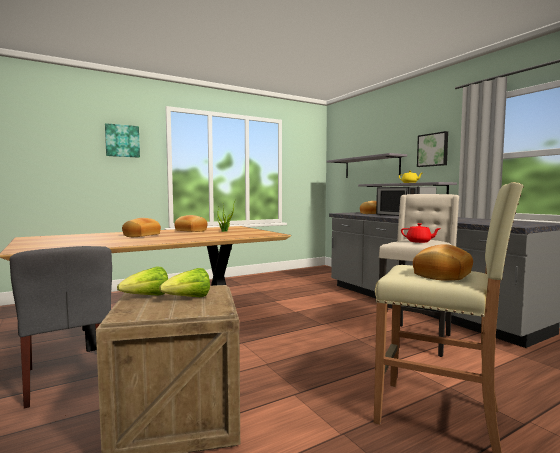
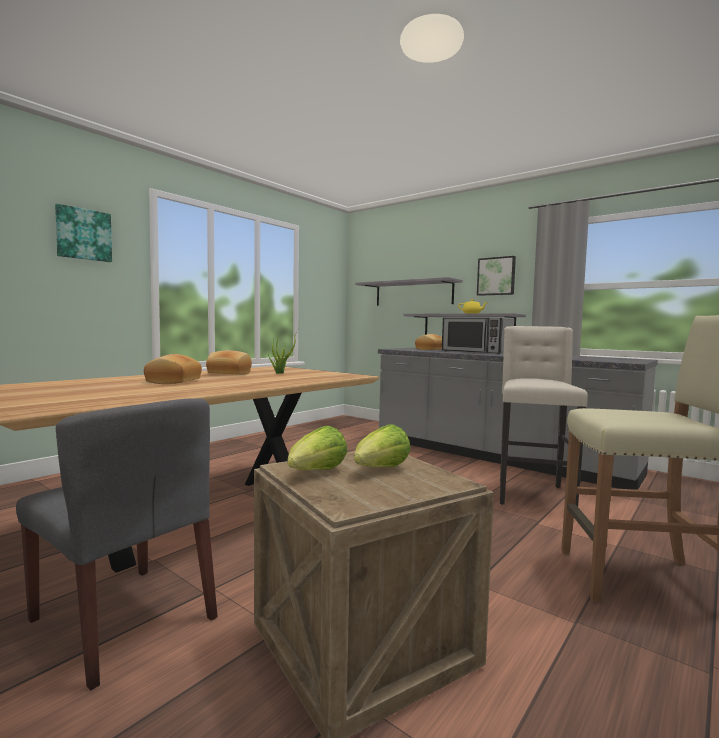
camera: 20 degrees left, 0 degrees up
red teapot [401,223,441,243] -> none
bread [413,244,473,281] -> none

